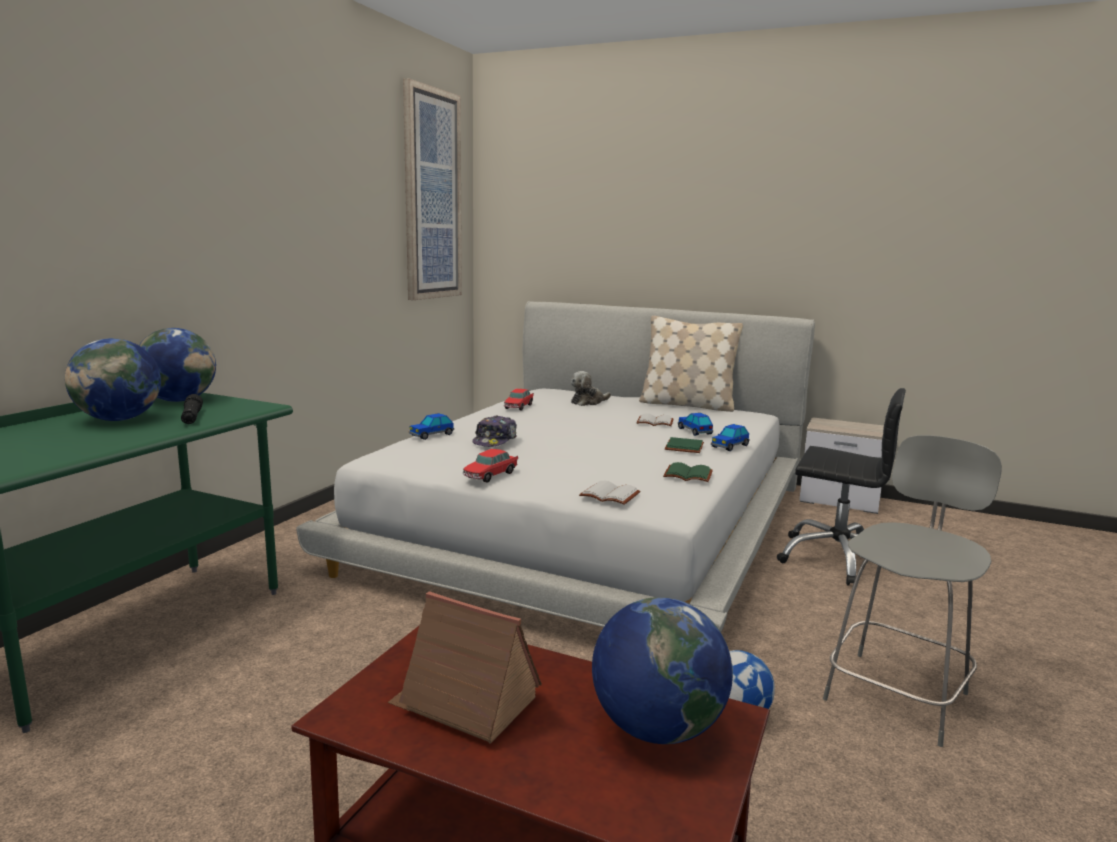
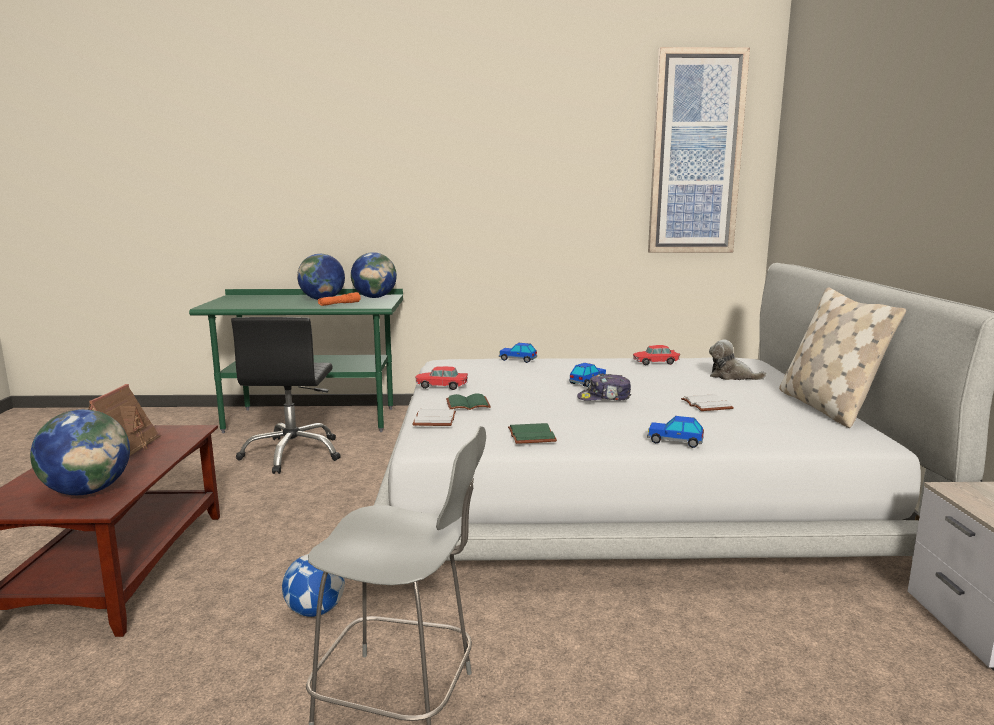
camera: 65 degrees right, 0 degrees up
black flashlight [181,394,203,424] -> orange flashlight [318,292,361,306]
cap [472,415,517,447] -> cap moved to [577,373,631,401]
green book [665,437,704,453] -> green book moved to [446,393,491,410]
toy car [678,413,713,436] -> toy car moved to [569,363,606,387]
black office chair [777,388,906,586] -> black office chair moved to [231,317,341,474]

